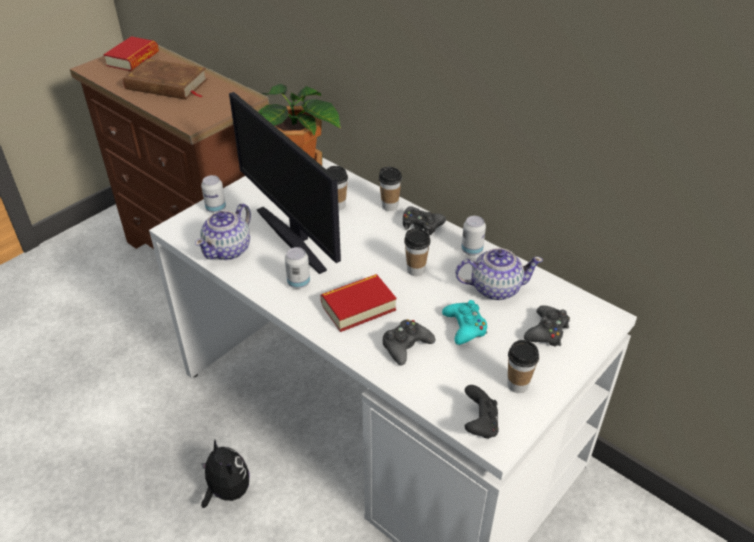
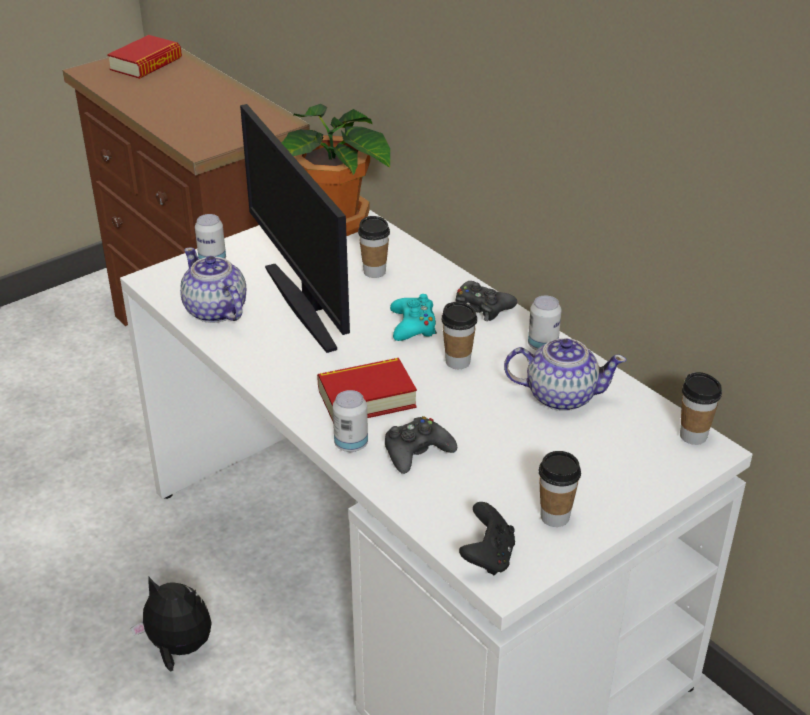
camera: 10 degrees right, 5 degrees down
brown book [123,59,208,99] -> none
teapot [195,203,251,260] -> teapot turned 105 degrees clockwise [180,247,246,323]
plush toy [201,440,249,508] -> plush toy turned 45 degrees counterclockwise [131,576,212,672]
can [285,247,310,289] -> can moved to [333,390,368,452]
cup [379,167,402,211] -> cup moved to [680,372,722,445]
turquoise game controller [442,300,487,345] -> turquoise game controller moved to [390,294,437,341]
black game controller [524,305,570,346] -> none

